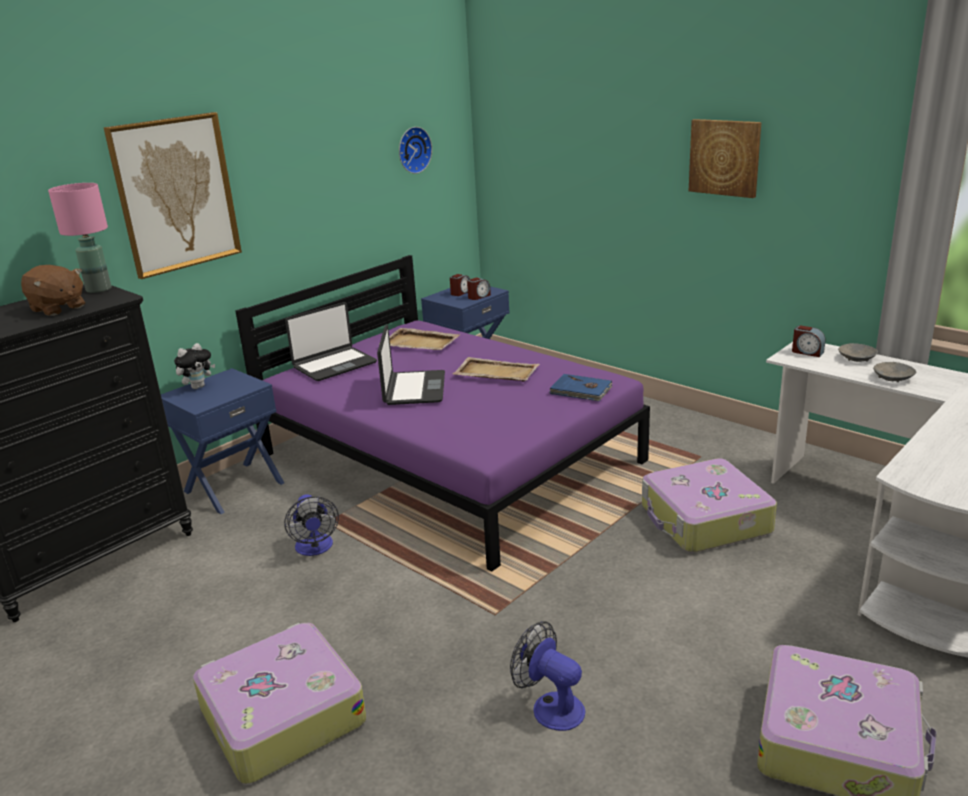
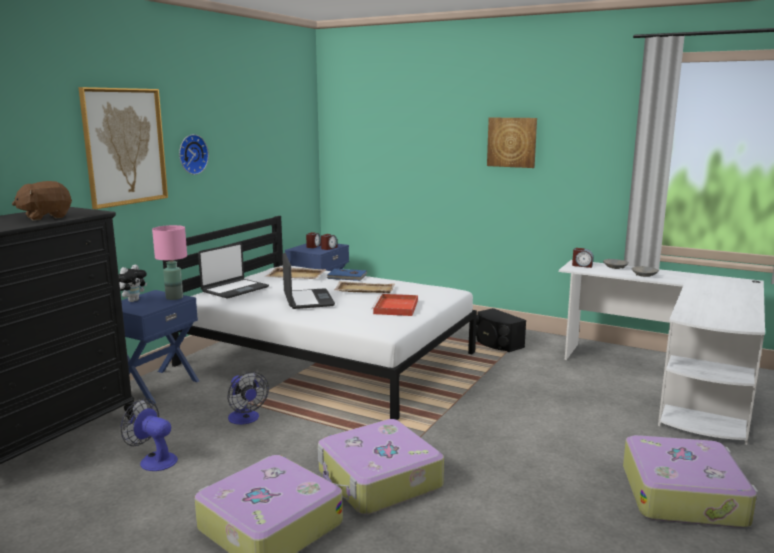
camera: 15 degrees left, 10 degrees down
brown plush toy [21,265,85,316] -> brown plush toy turned 120 degrees clockwise [12,181,72,221]
pink table lamp [48,183,111,293] -> pink table lamp moved to [152,225,187,300]
purple bed [235,255,650,571] -> white bed [163,216,477,420]
wall clock [399,127,432,174] -> wall clock moved to [179,134,209,175]
fan [510,621,585,731] -> fan moved to [121,398,178,471]
blue book [550,374,612,401] -> blue book moved to [327,269,367,281]
suitcase [642,458,777,553] -> suitcase moved to [318,419,444,514]
none -> red tray [371,294,418,316]
none -> black speaker [476,308,526,352]

